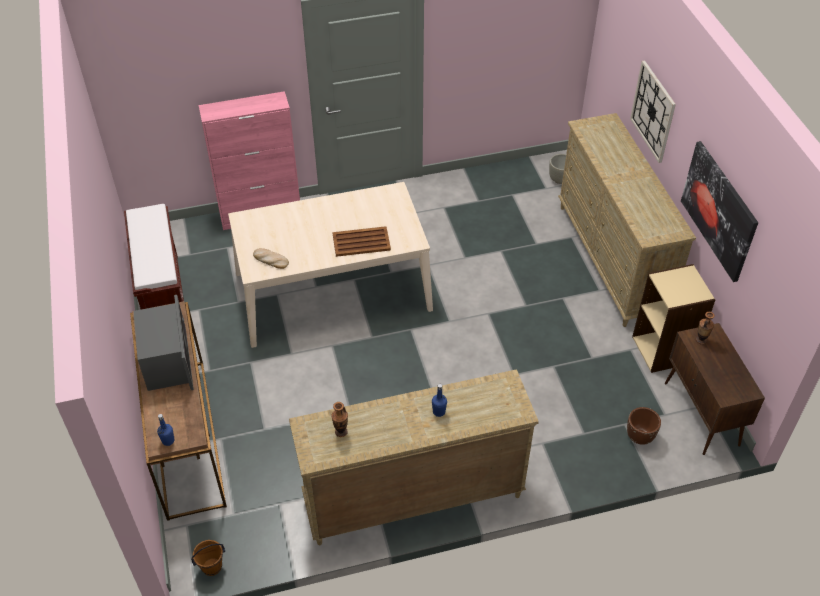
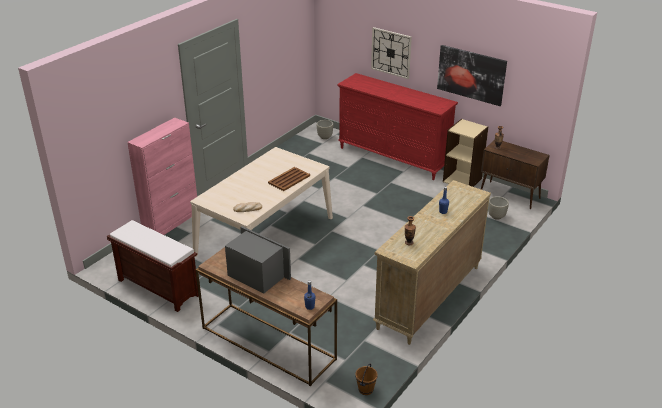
camera: 40 degrees left, 15 degrees down
beige dresser [558,113,696,327] -> red dresser [337,73,458,180]
brown planter [627,407,661,445] -> grey planter [488,196,509,220]

